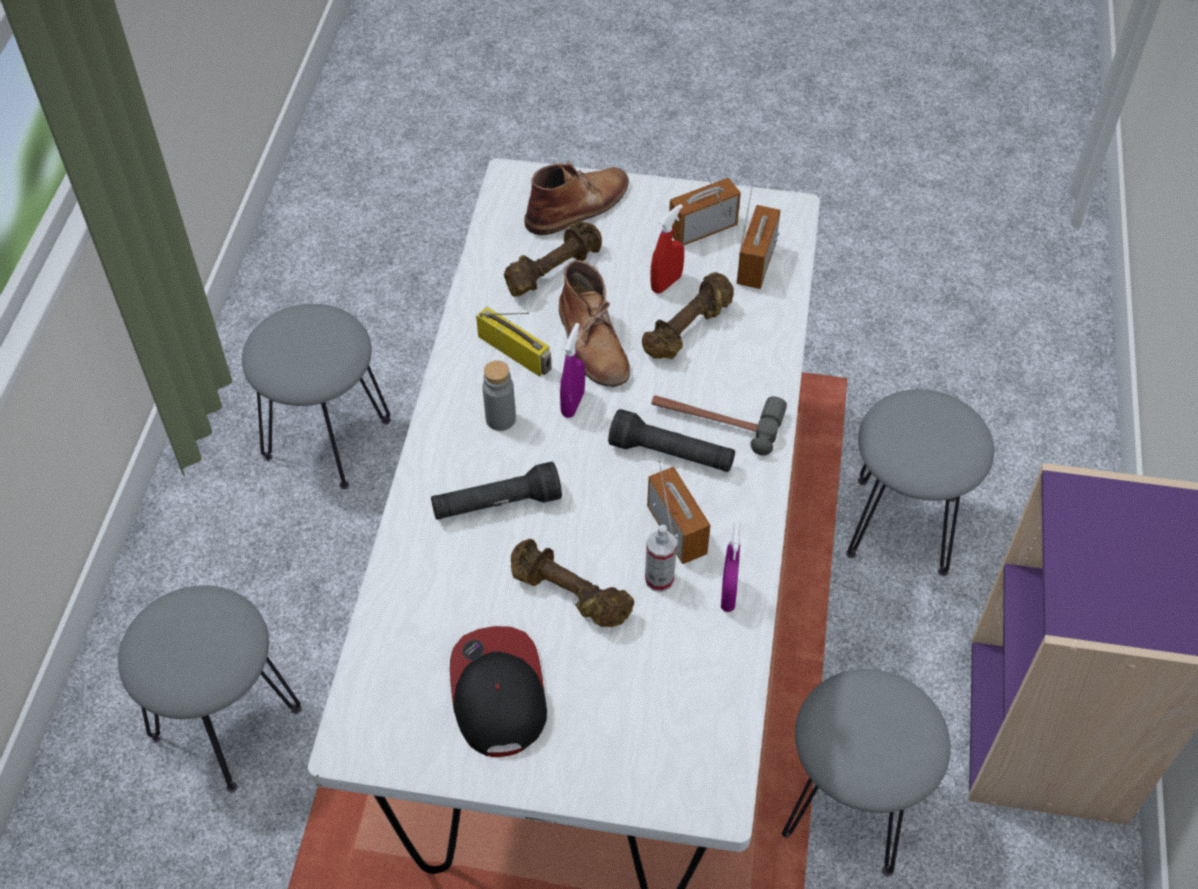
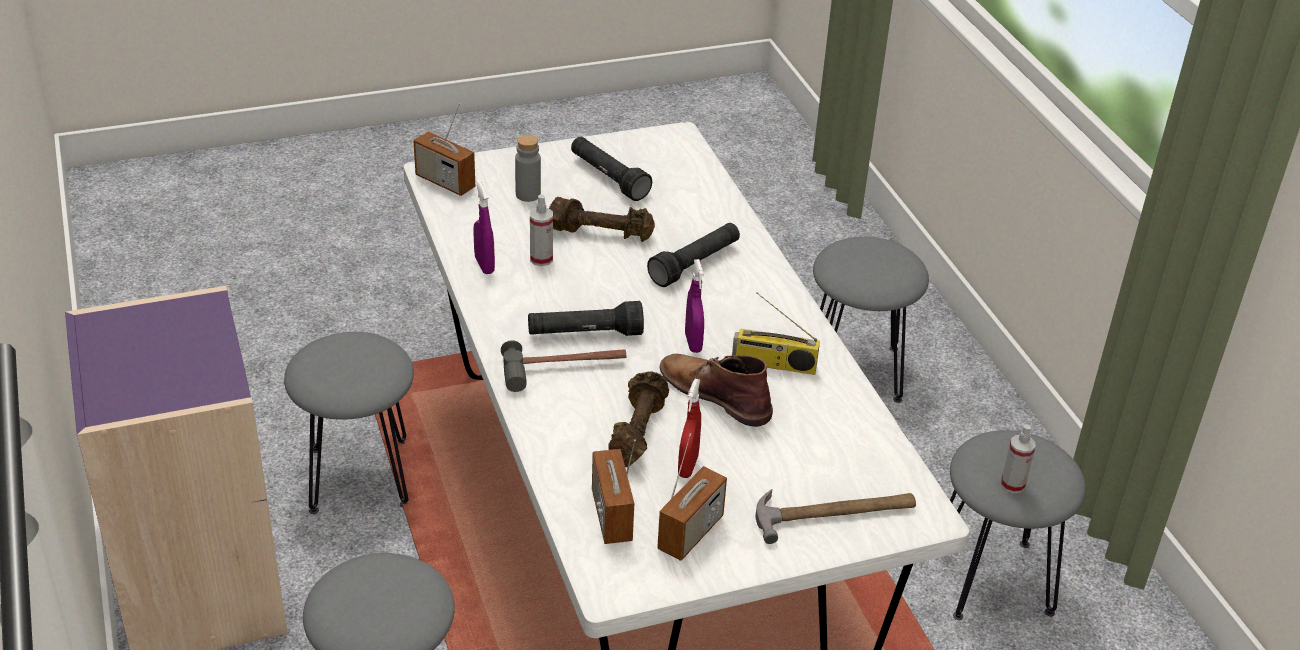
camera: 150 degrees right, 15 degrees down
cap [450,626,547,757] -> black flashlight [571,137,652,201]
grey bottle [483,360,516,431] -> grey bottle moved to [515,135,541,202]
brown dumbbell [504,221,602,297] -> none
brown boot [525,161,629,235] -> hammer [755,489,916,544]
radio [647,459,711,564] -> radio moved to [413,103,475,196]
none -> spray bottle [1001,424,1036,493]

